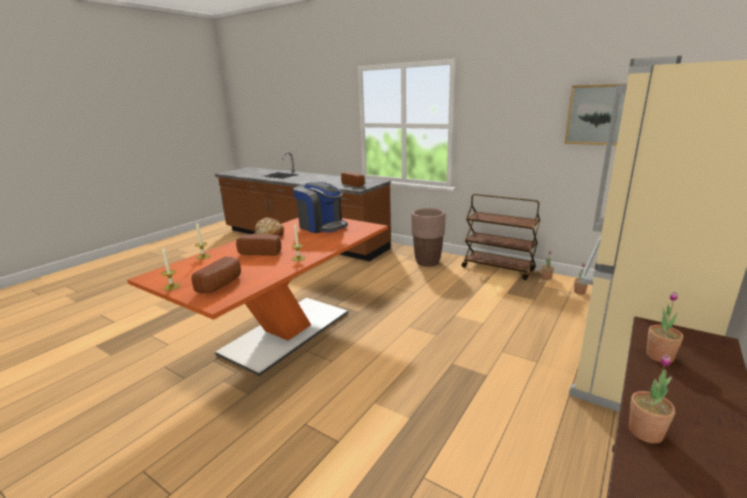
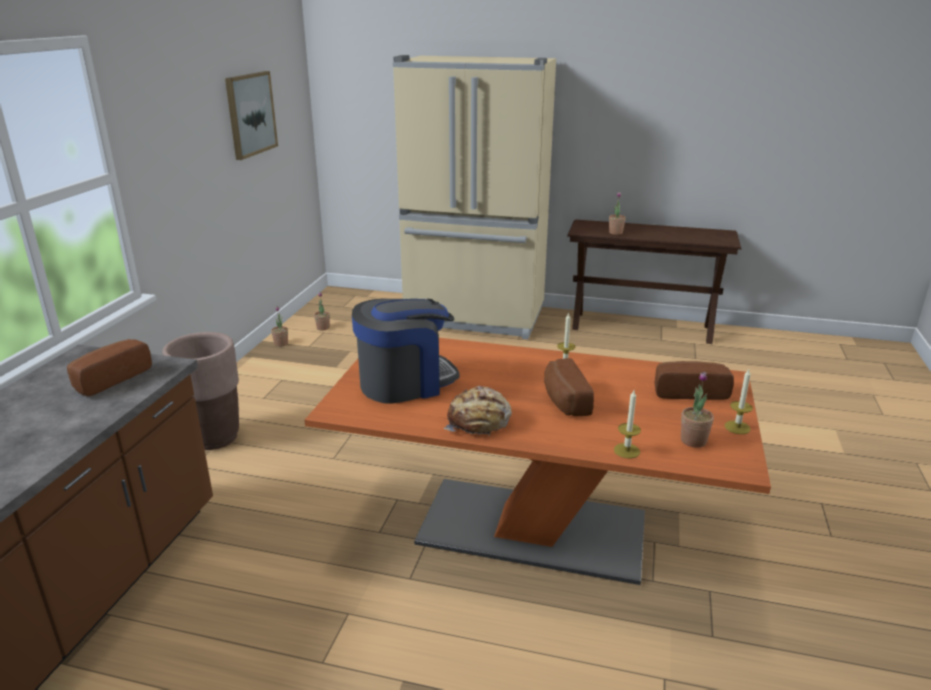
camera: 110 degrees left, 5 degrees up
coffee machine [293,182,348,233] -> coffee machine turned 45 degrees clockwise [352,299,460,404]
brown cart [462,194,540,280] -> none
potted plant [629,355,675,444] -> potted plant moved to [681,372,714,448]

